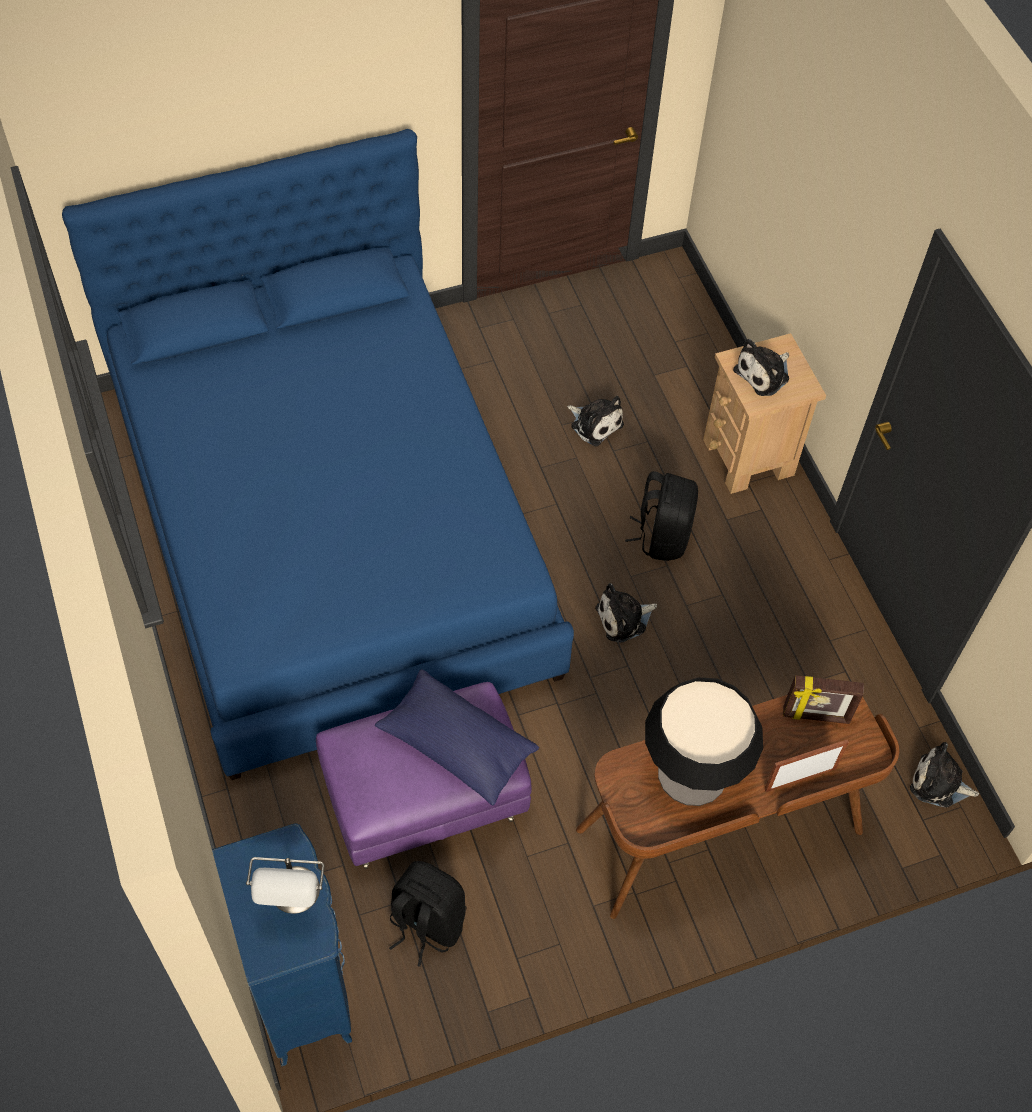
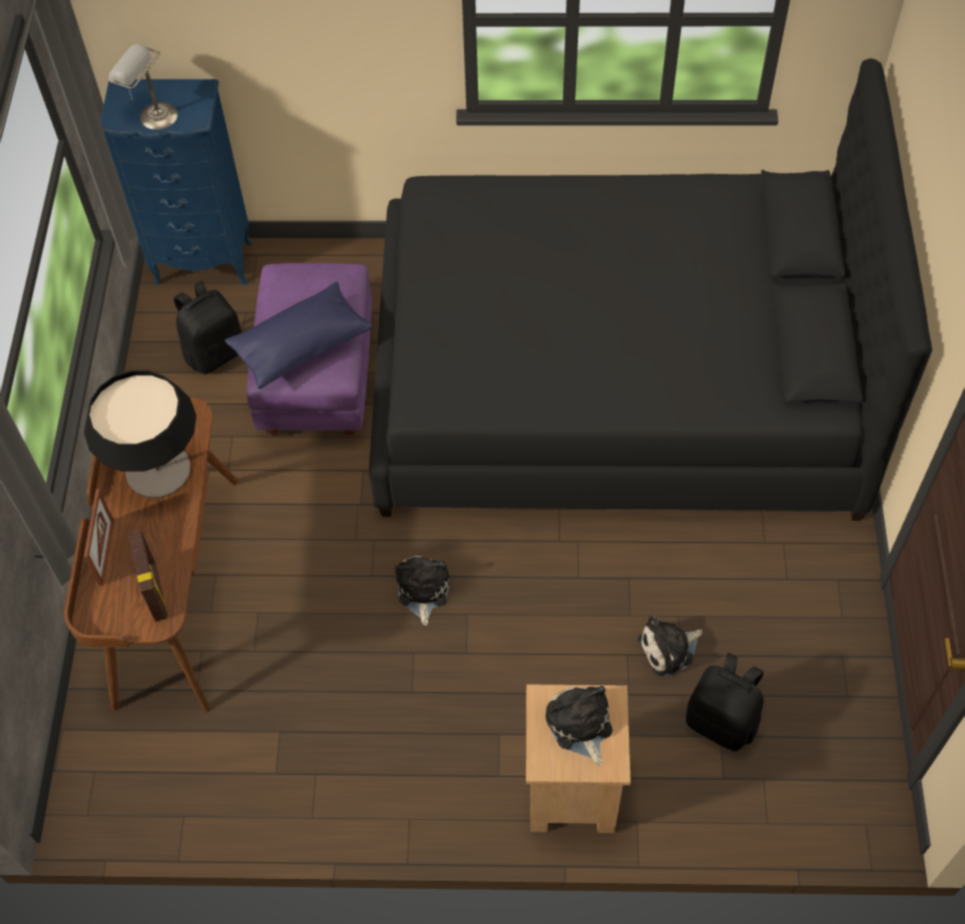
camera: 115 degrees right, 0 degrees up
blue bed [62,129,574,780] -> black bed [369,58,932,521]
black backpack [625,471,698,561] -> black backpack moved to [686,653,764,751]
picture frame [783,675,864,724] -> picture frame turned 135 degrees clockwise [128,530,168,622]
plush toy [910,742,979,808] -> none

